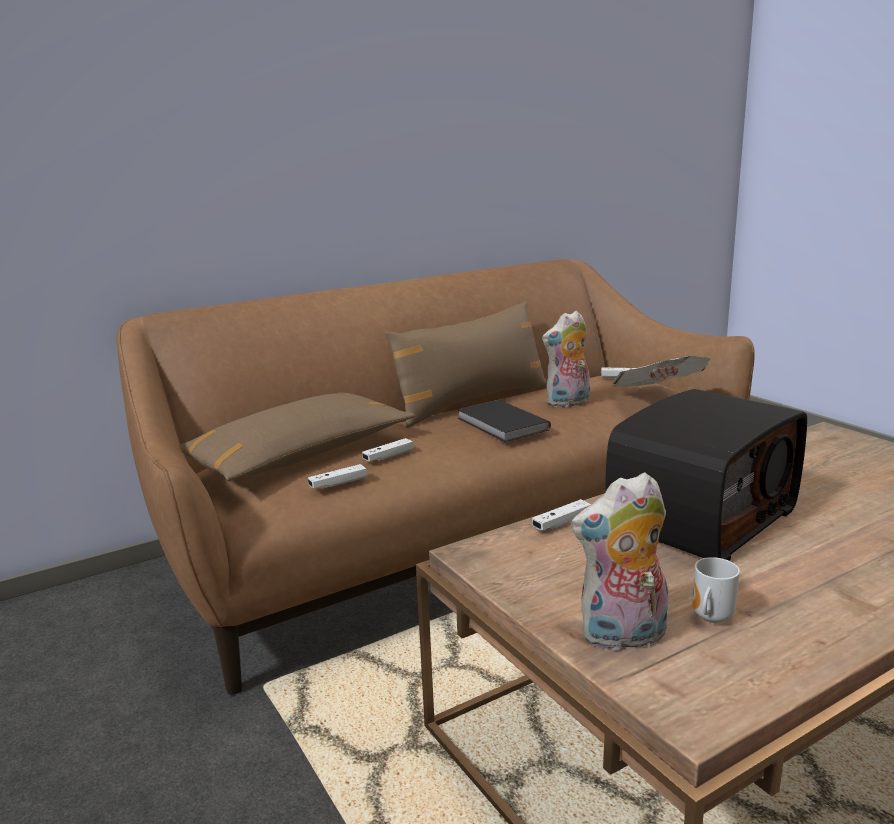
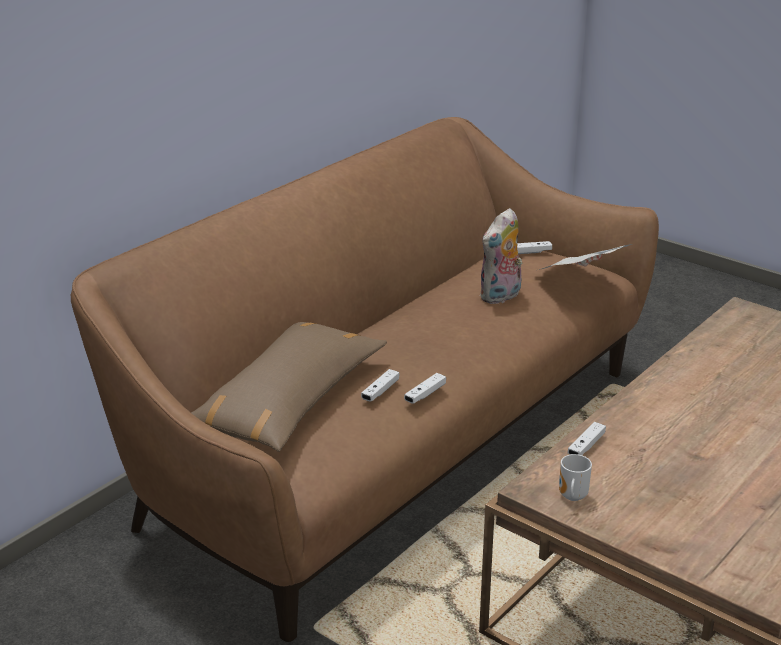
camera: 20 degrees left, 10 degrees up
white game controller [308,464,367,488] -> white game controller moved to [404,373,446,404]
brown pillow [385,301,547,428] -> none
black book [458,400,551,442] -> none
plush toy [571,472,668,651] -> none
radio [606,389,807,560] -> none
mug [693,557,740,623] -> mug moved to [559,454,592,501]

